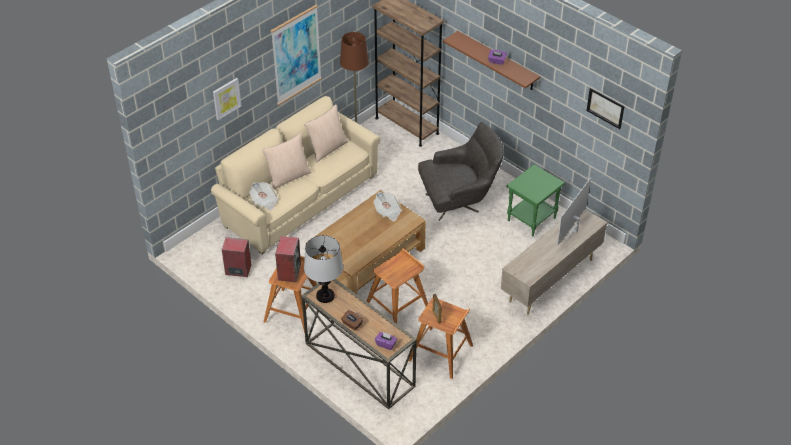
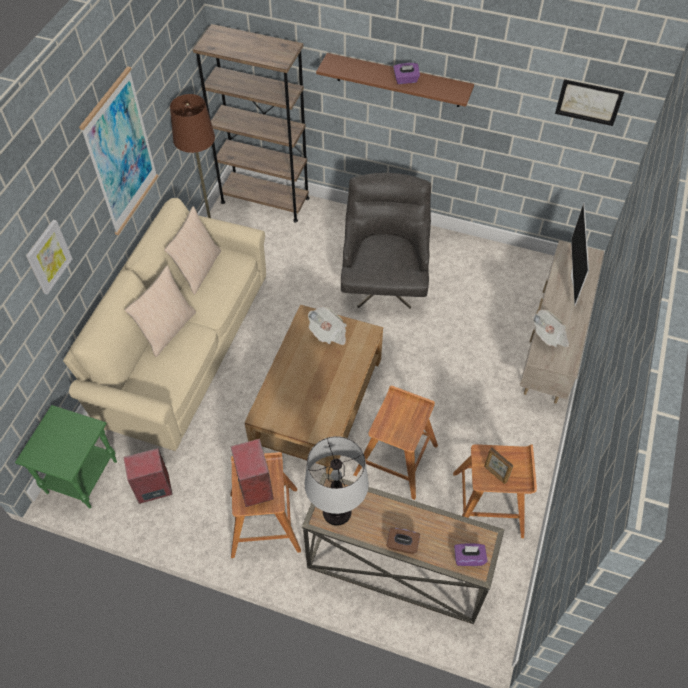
camera: 25 degrees left, 10 degrees up
newspaper [249,182,279,211] -> newspaper moved to [532,310,569,347]
grey armchair [418,122,504,221] -> grey armchair turned 45 degrees counterclockwise [341,173,431,309]
green side table [506,164,565,237] -> green side table moved to [15,405,117,509]

